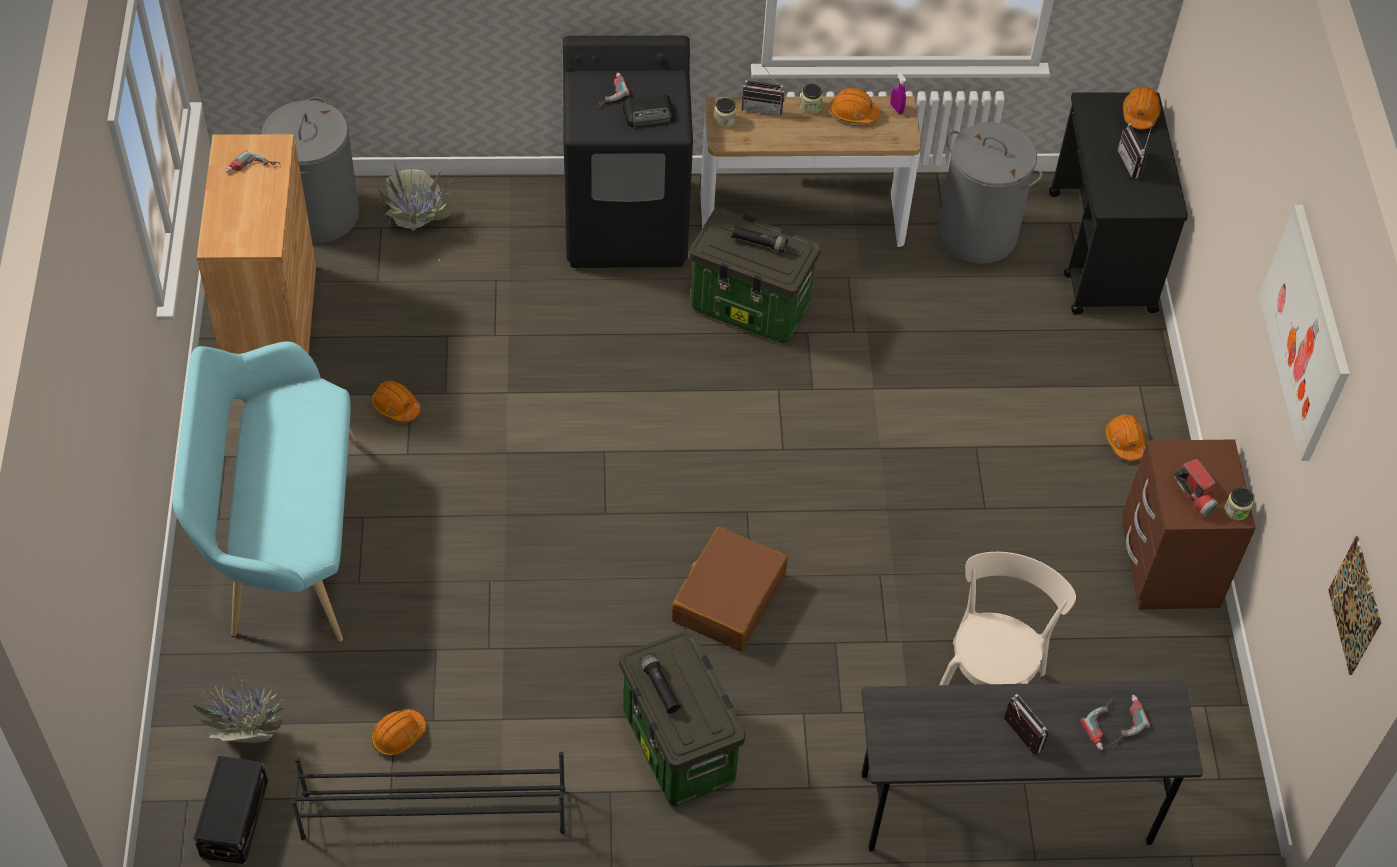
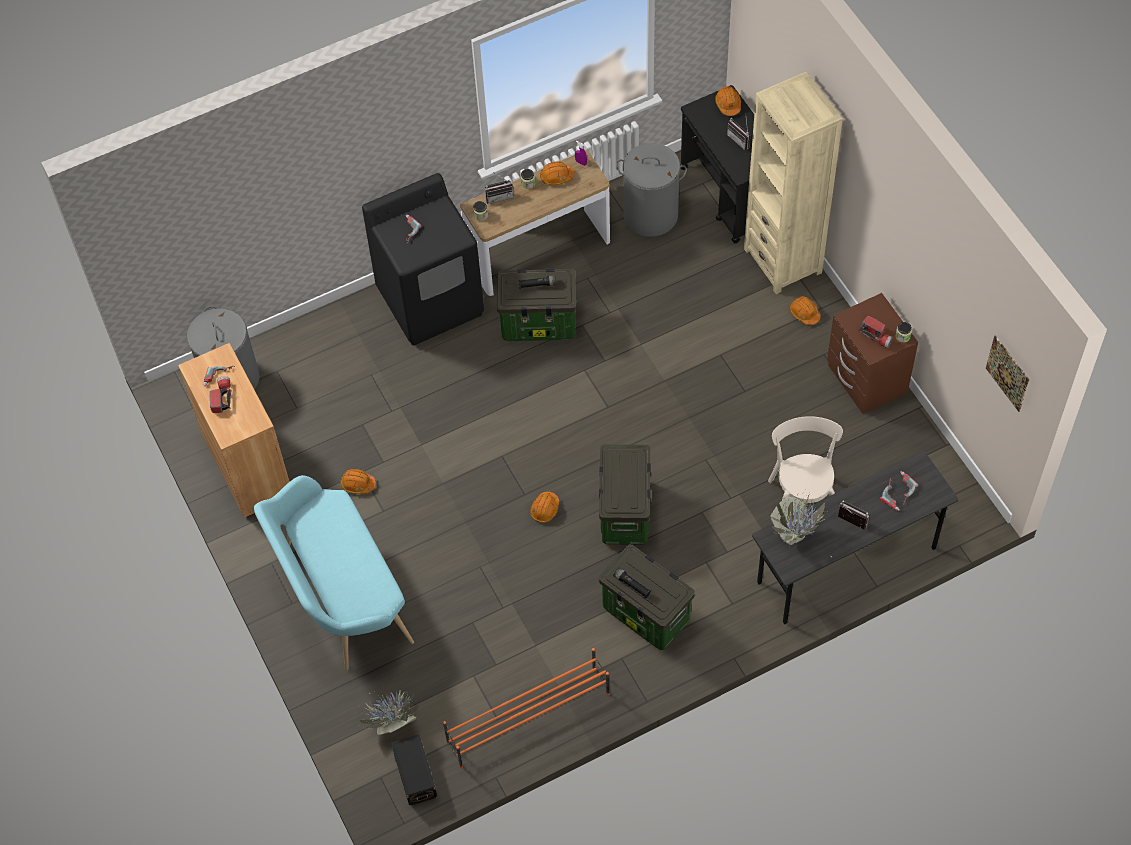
camera: 20 degrees left, 5 degrees up
black shoe rack [292,752,565,840] -> orange shoe rack [443,648,610,768]
orange hard hat [371,709,426,756] -> orange hard hat moved to [530,492,559,523]
potted plant [378,162,458,262] -> potted plant moved to [770,491,832,557]
radio [623,95,674,127] -> none
brown suitcase [672,527,788,651] -> storage box [599,445,651,545]
picture [1259,205,1350,461] -> none
none -> flashlight [210,376,232,413]
none -> beige bookcase [744,71,843,294]

